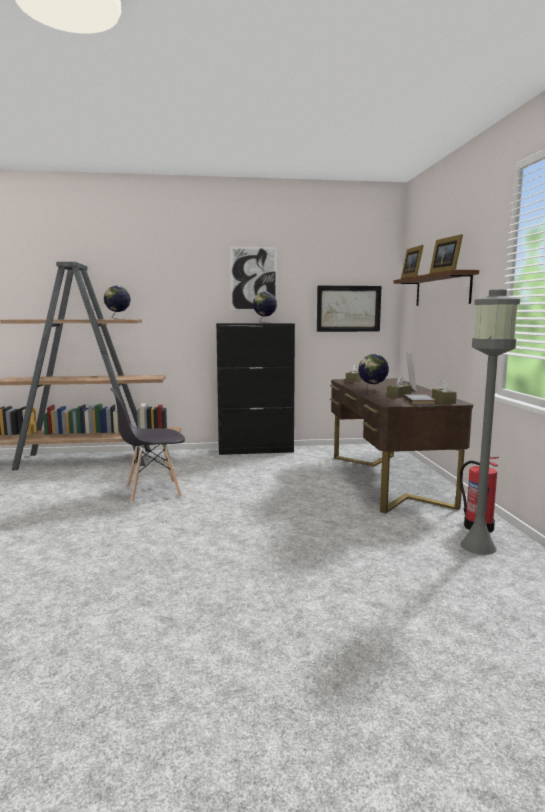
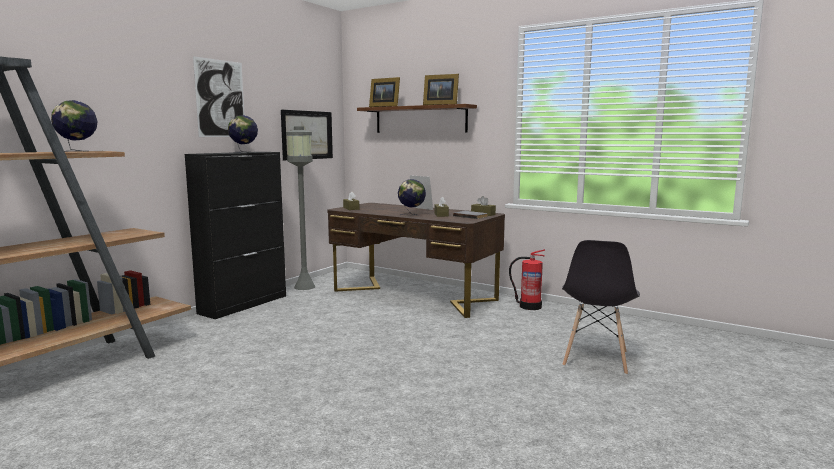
camera: 50 degrees left, 0 degrees up
grey chair [110,388,185,503] -> grey chair moved to [562,240,640,375]
grey floor lamp [460,290,520,555] -> grey floor lamp moved to [286,126,316,290]

